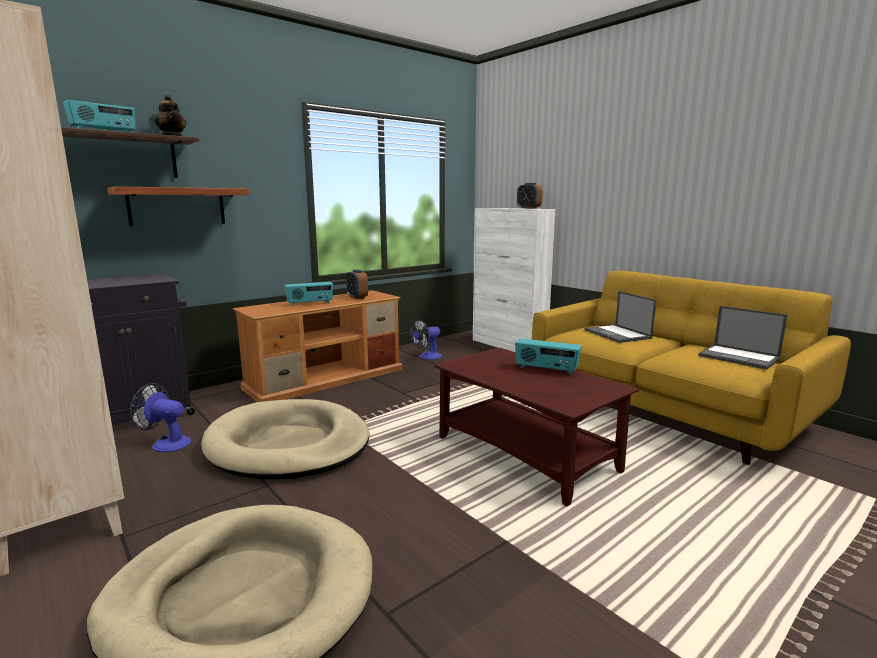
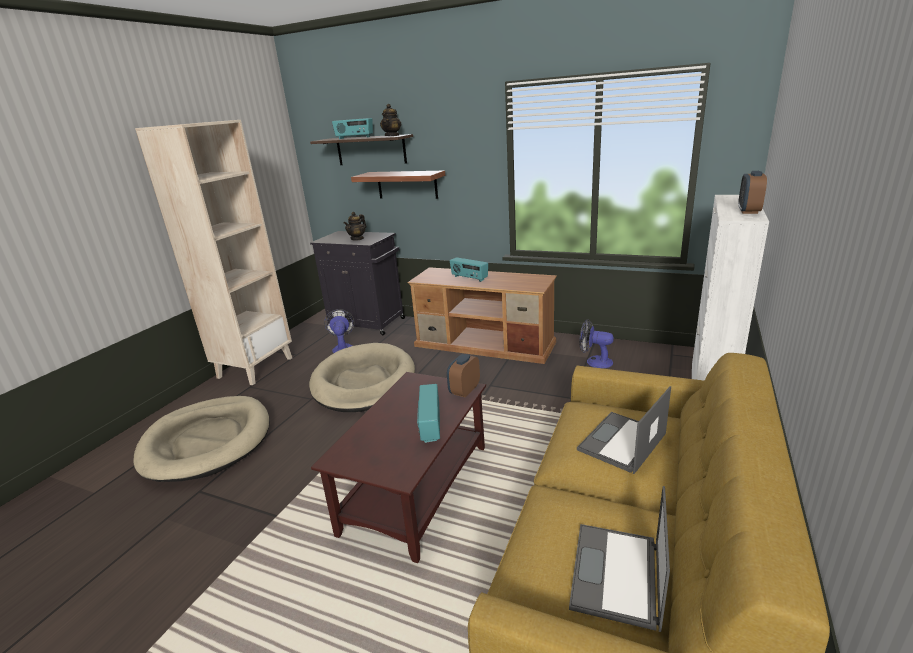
camera: 65 degrees right, 10 degrees up
alarm clock [346,269,368,299] -> alarm clock moved to [447,354,480,398]
none -> teapot [344,212,366,241]

